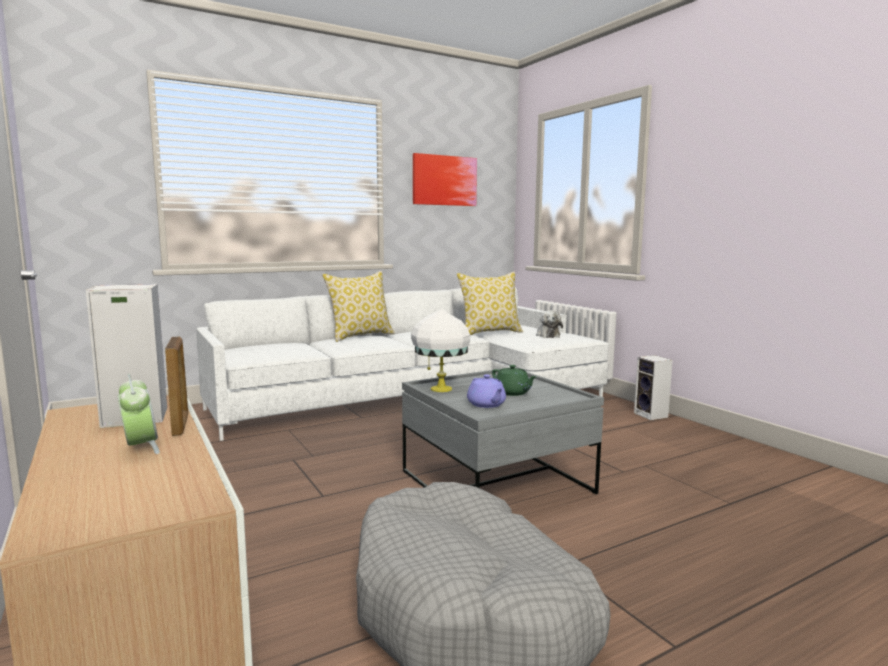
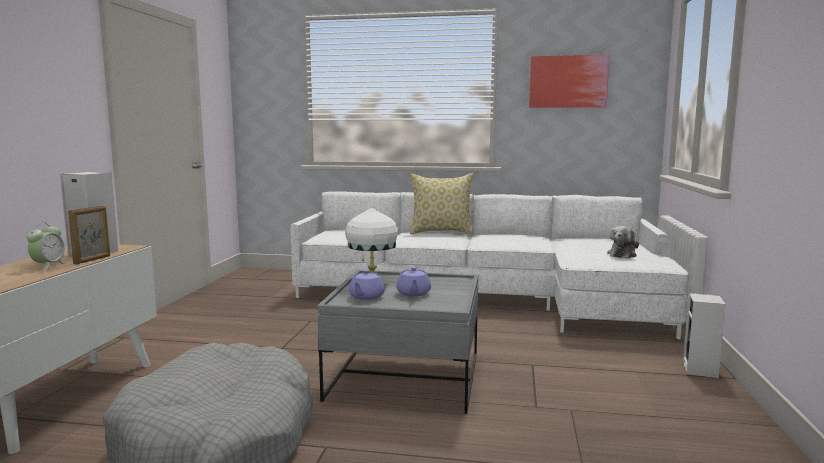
camera: 40 degrees right, 0 degrees up
pillow [457,272,523,335] -> none
green teapot [492,365,536,396] -> purple teapot [396,267,431,297]

